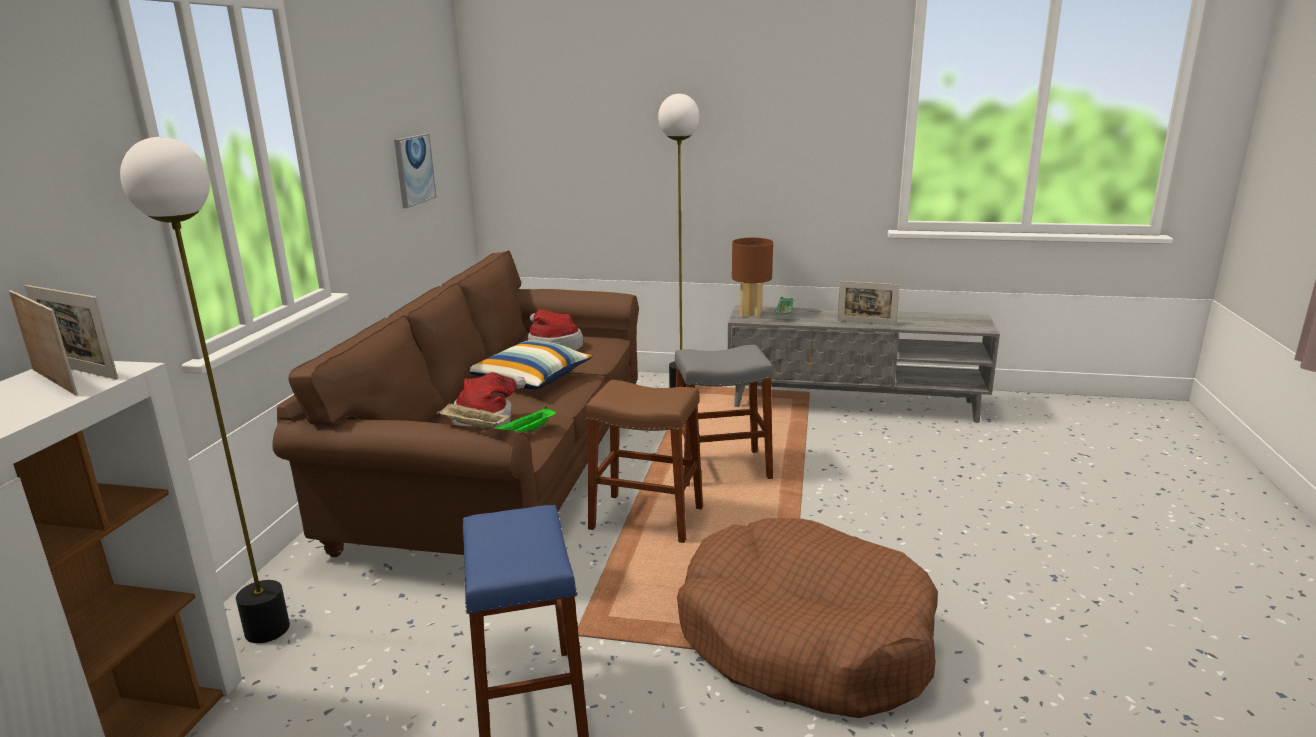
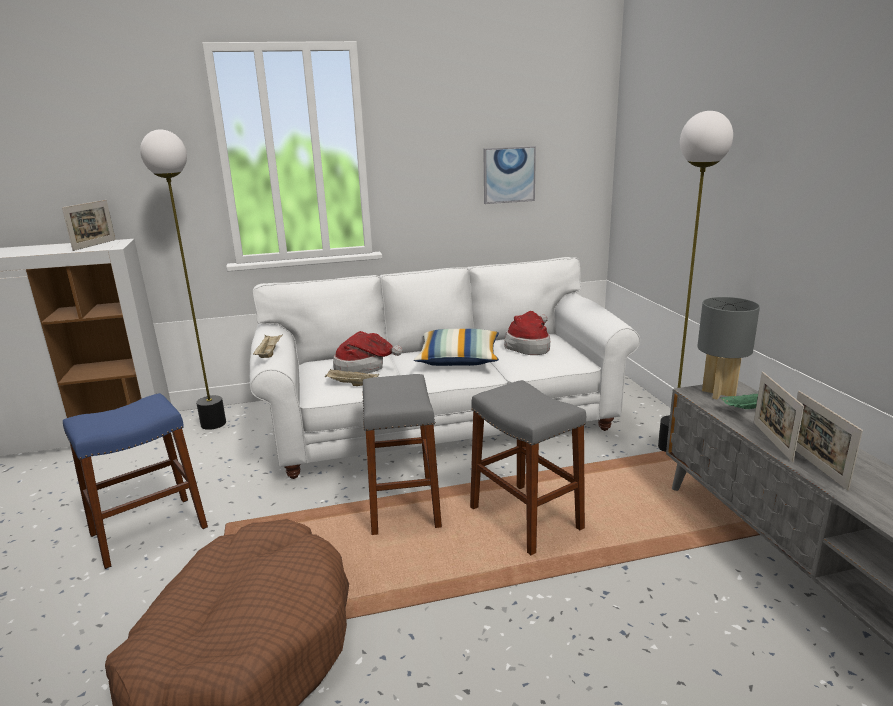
camera: 65 degrees right, 0 degrees up
picture frame [24,285,118,380] -> picture frame moved to [754,372,804,463]
brown sofa [272,250,639,557] -> white sofa [250,257,640,479]
green tray [493,407,556,432] -> beige tray [325,369,379,386]
brown stool [585,380,703,543] -> grey stool [362,374,442,535]
brown table lamp [732,238,773,318] -> grey table lamp [697,297,760,400]

